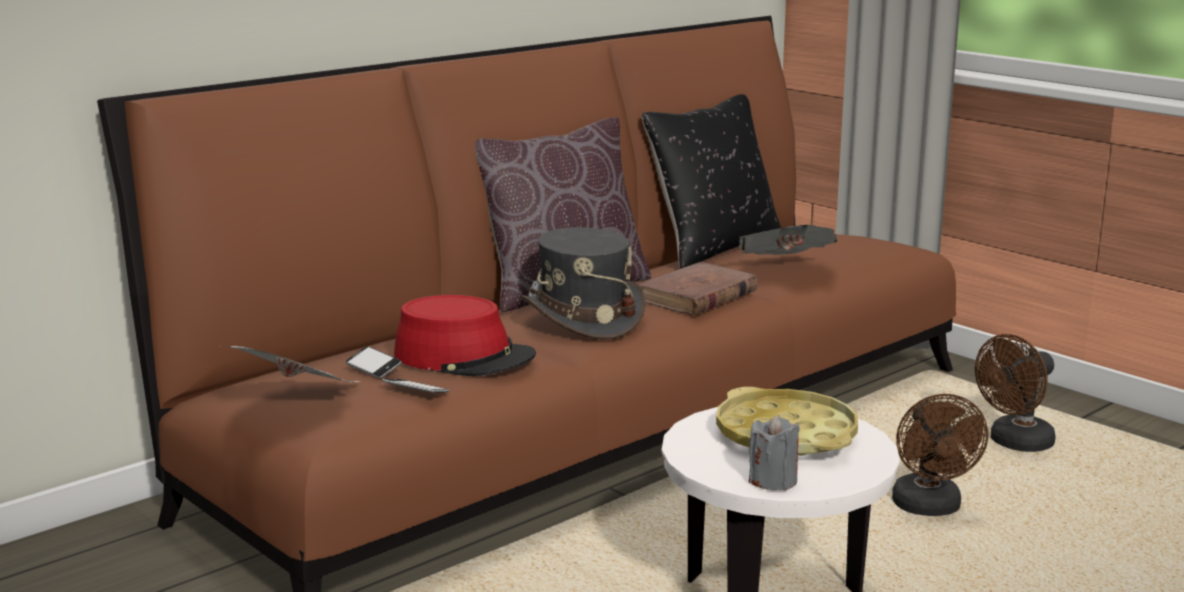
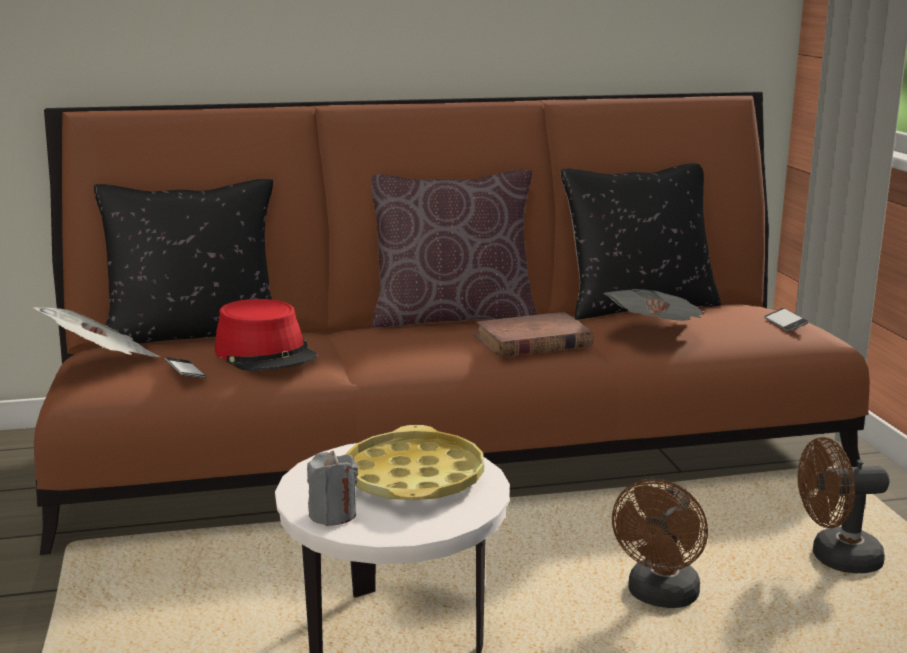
camera: 30 degrees right, 0 degrees up
phone [346,346,402,379] -> phone moved to [764,308,808,332]
grey hat [522,227,646,340] -> none
none -> black pillow [94,179,273,344]

